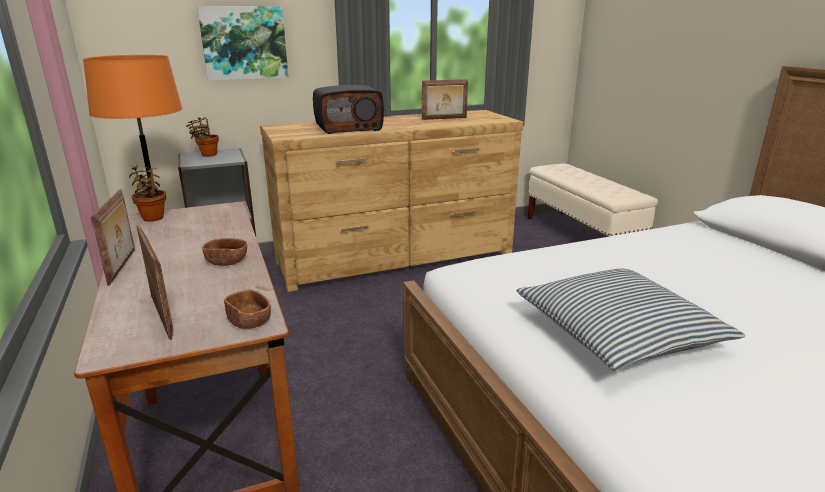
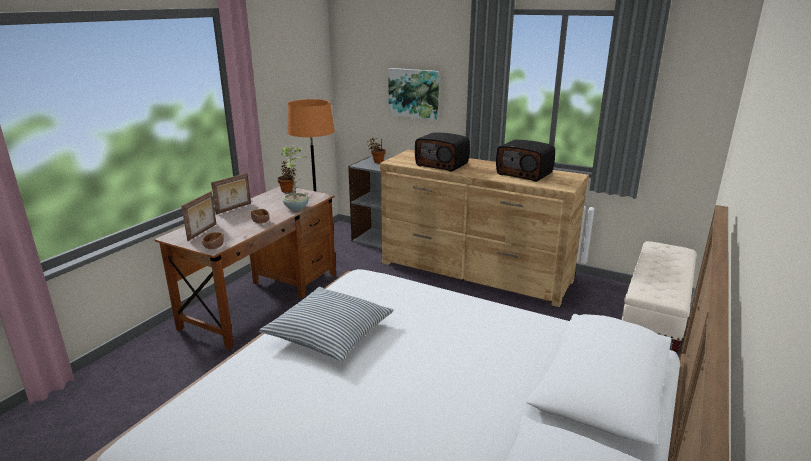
camera: 50 degrees right, 0 degrees up
picture frame [422,79,468,120] -> radio [496,140,555,182]
none -> potted plant [281,145,309,210]

